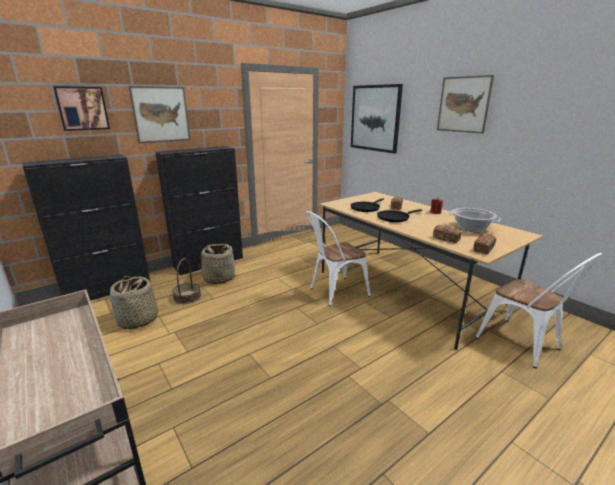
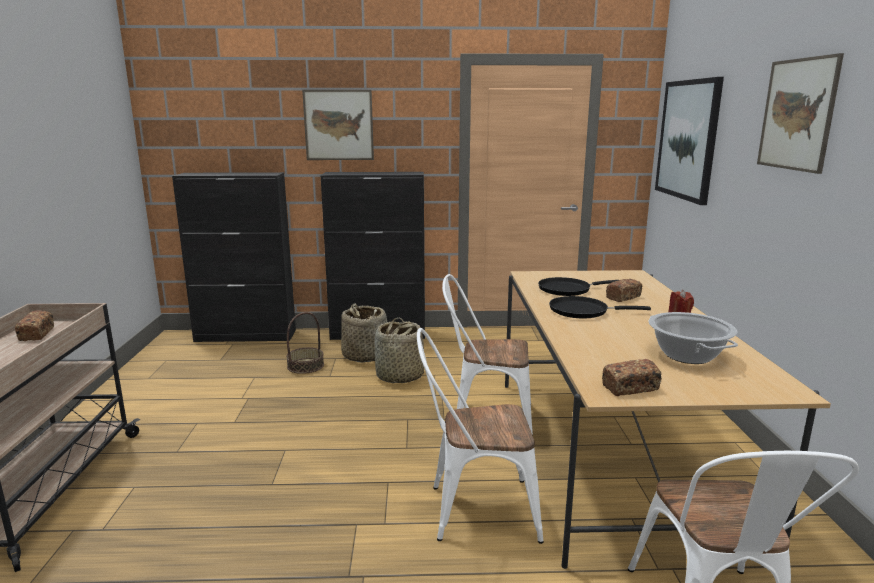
camera: 35 degrees right, 5 degrees down
picture [53,86,110,131] -> none
basket [110,276,158,329] -> basket moved to [374,318,424,383]
bread [433,225,462,243] -> bread moved to [15,310,54,341]
none -> white chair [417,328,543,544]

